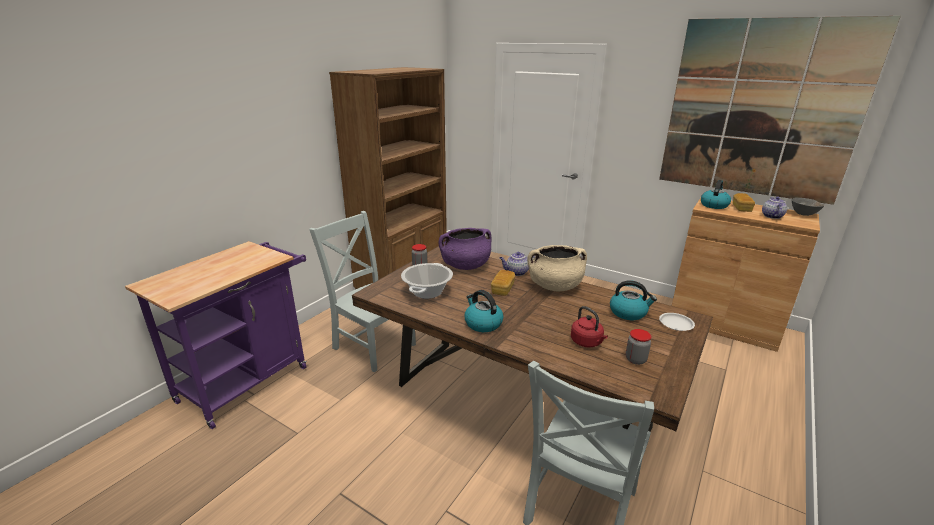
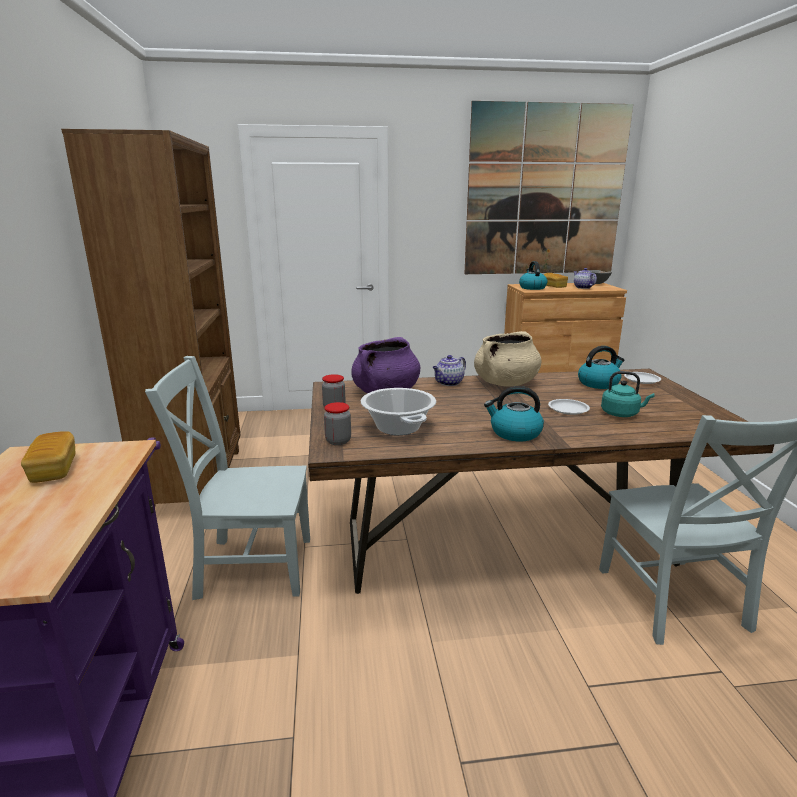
camera: 40 degrees left, 5 degrees down
bread [491,270,515,296] -> bread moved to [21,431,76,483]
red kettle [571,306,608,347] -> turquoise kettle [601,371,655,417]
jar [626,329,652,365] -> jar moved to [324,402,351,445]
none -> white plate [548,399,590,415]

